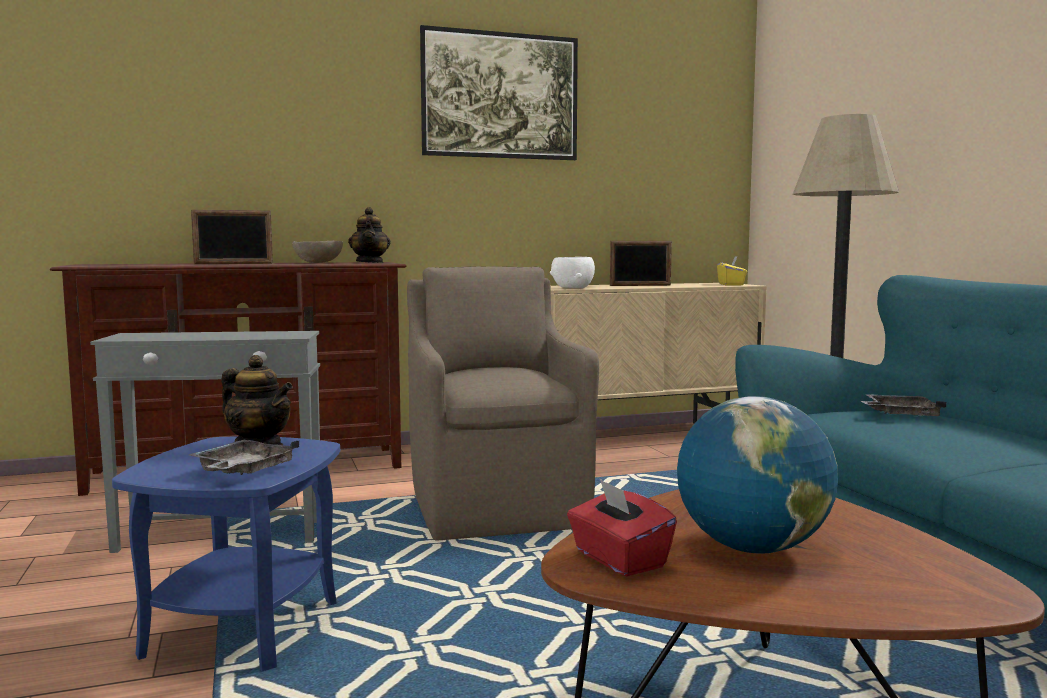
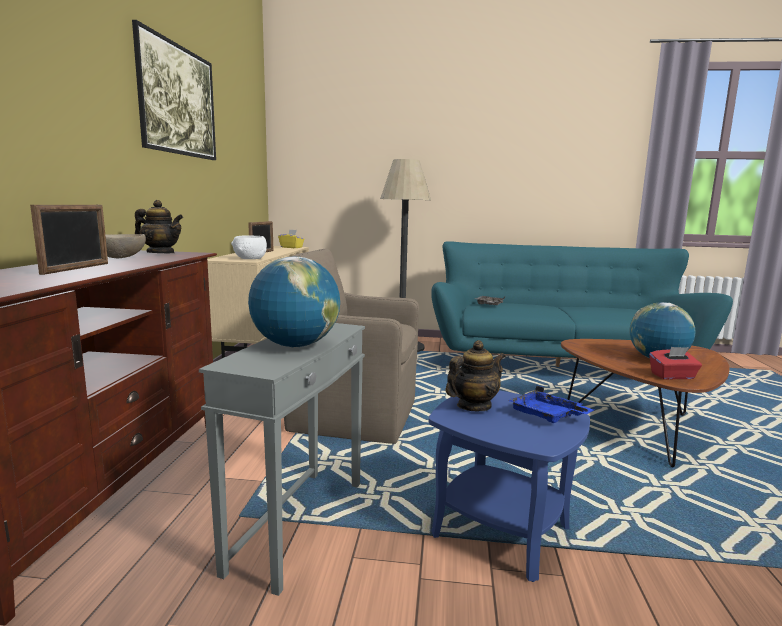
camera: 65 degrees left, 5 degrees up
grey tray [189,440,300,475] -> blue tray [507,386,594,423]
none -> globe [248,257,340,348]

